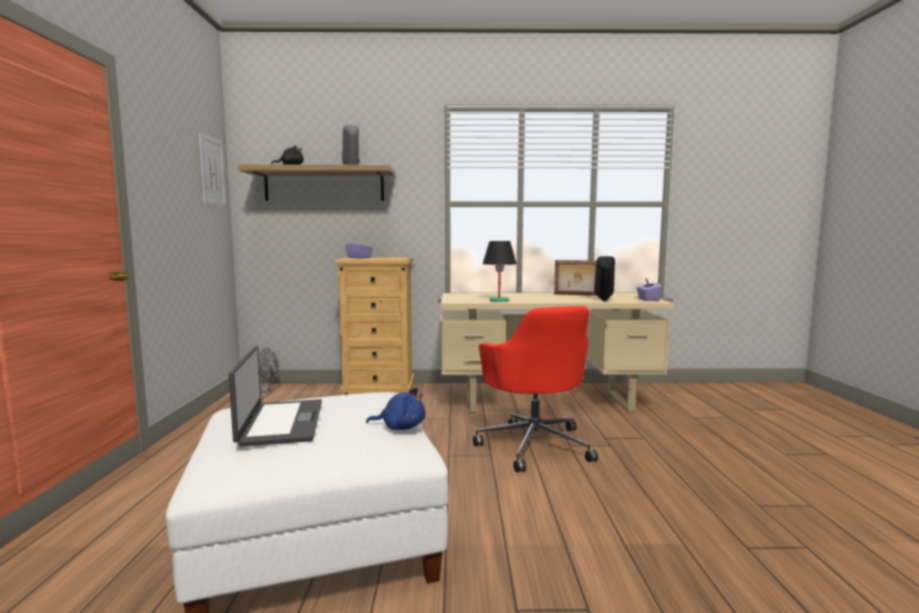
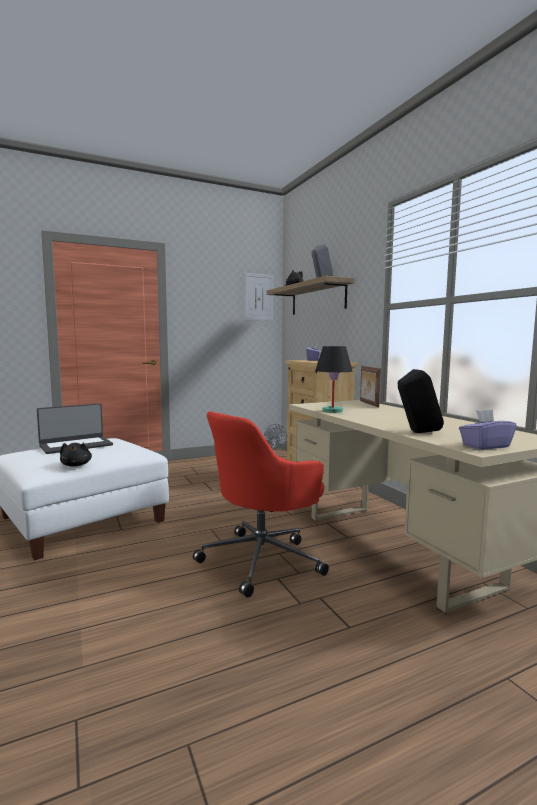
camera: 65 degrees right, 0 degrees up
blue plush toy [366,387,426,430] -> black plush toy [60,443,92,467]
picture frame [554,260,597,296] -> picture frame moved to [360,366,381,407]

